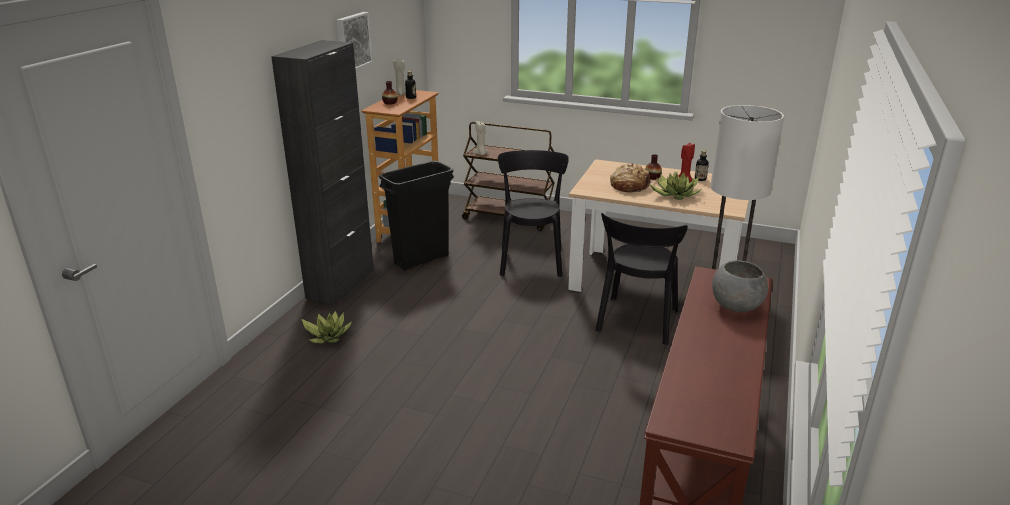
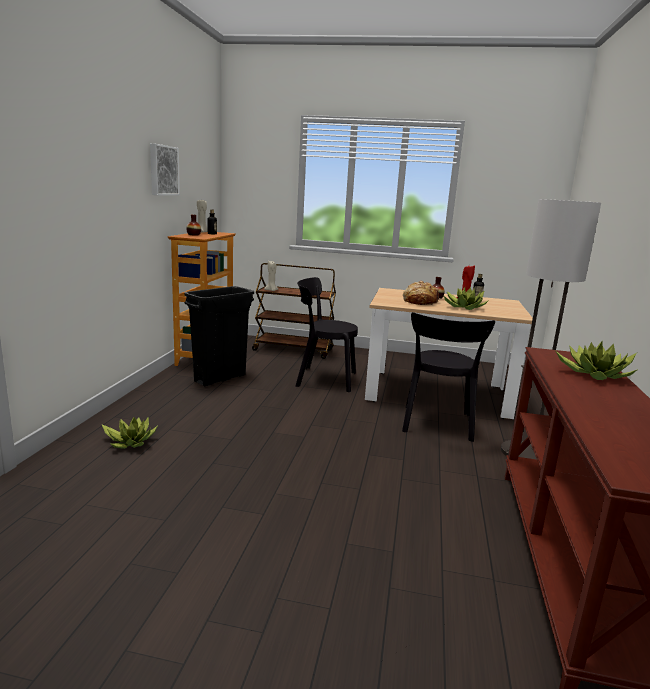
camera: 10 degrees left, 10 degrees down
black cabinet [271,40,374,305] -> none
black chair [498,150,569,277] -> black chair turned 75 degrees counterclockwise [295,277,358,392]
grey bowl [712,260,768,312] -> potted plant [556,341,637,380]

